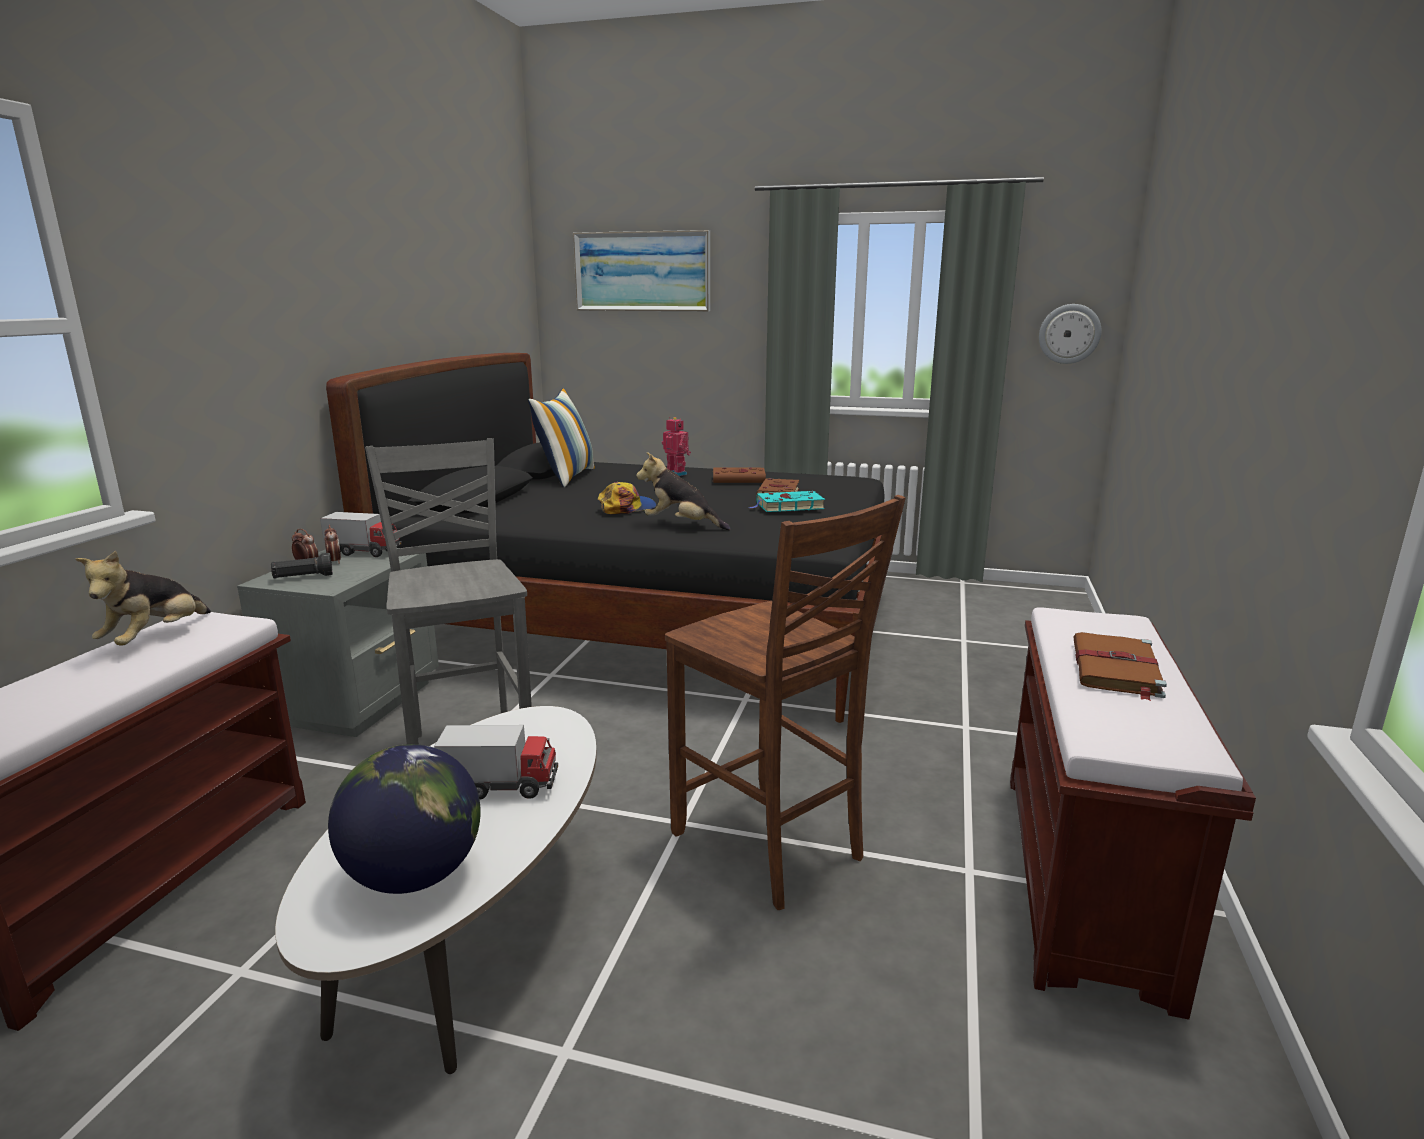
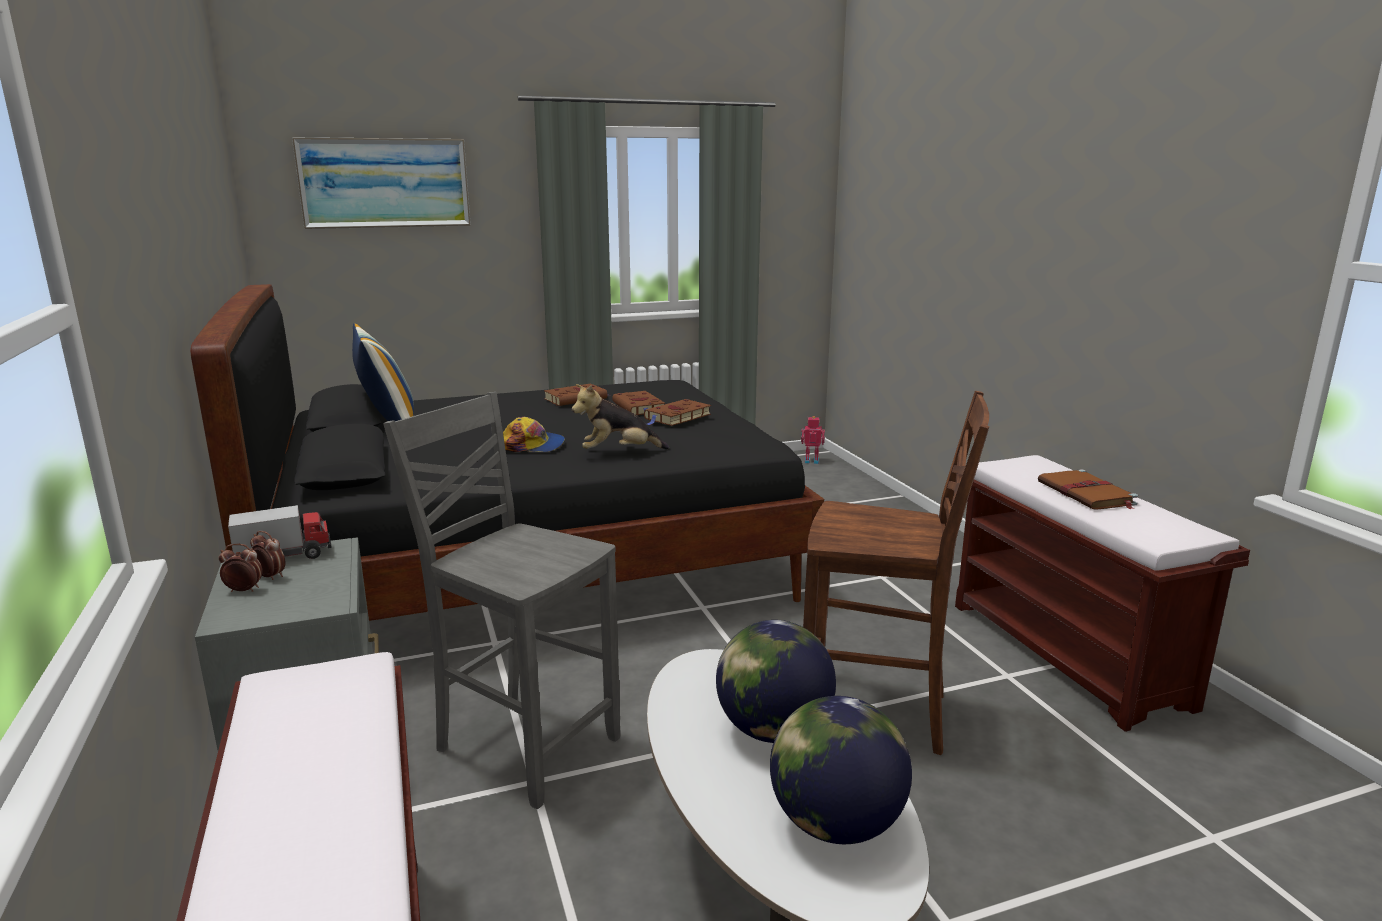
camera: 35 degrees left, 0 degrees up
plush toy [75,551,211,646] -> none
black flashlight [271,553,333,579] -> none
toy truck [434,725,558,800] -> globe [716,620,836,743]
cap [598,482,656,514] -> cap turned 75 degrees clockwise [503,417,565,452]
toy robot [662,417,691,476] -> toy robot moved to [801,416,825,464]
turquoise book [750,491,825,512] -> brown book [644,399,711,426]
wall clock [1039,304,1102,364] -> none

